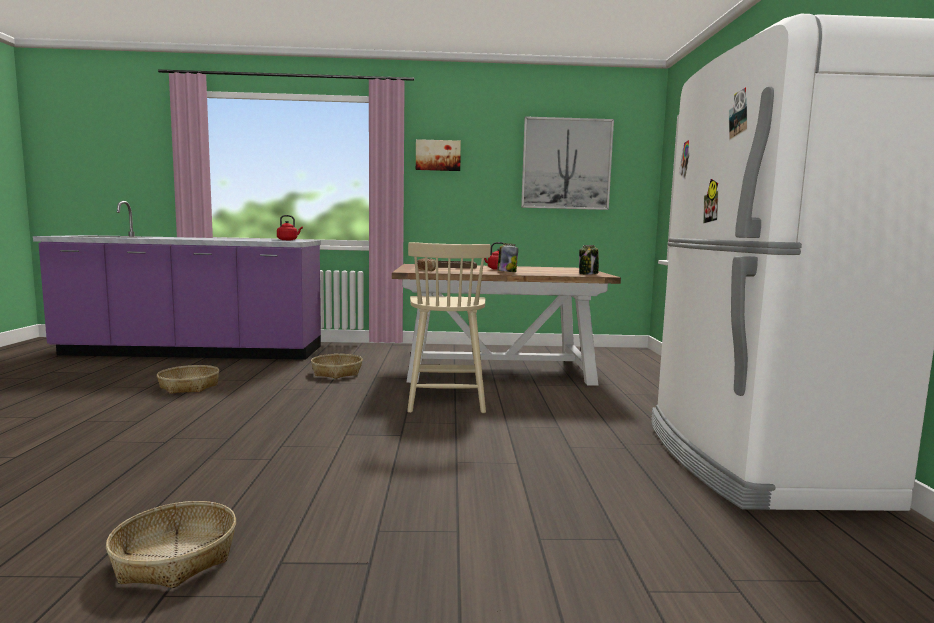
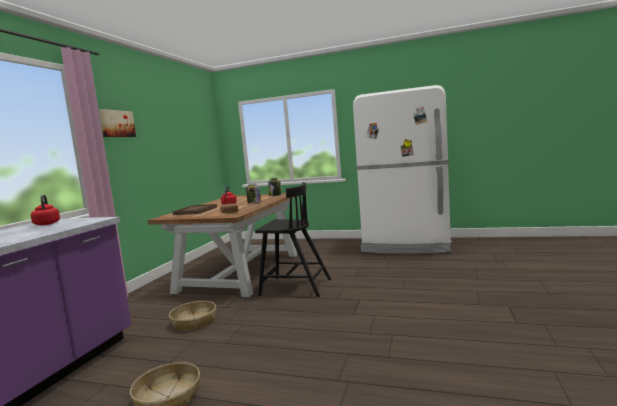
camera: 70 degrees left, 0 degrees up
basket [106,501,236,588] -> none
beige chair [407,242,490,413] -> black chair [255,182,331,297]
picture [521,116,614,210] -> none

